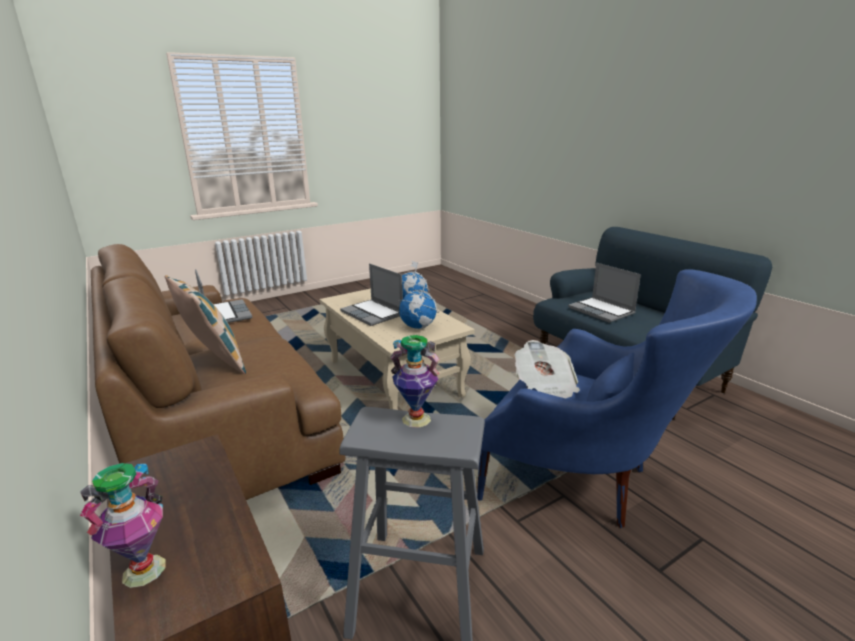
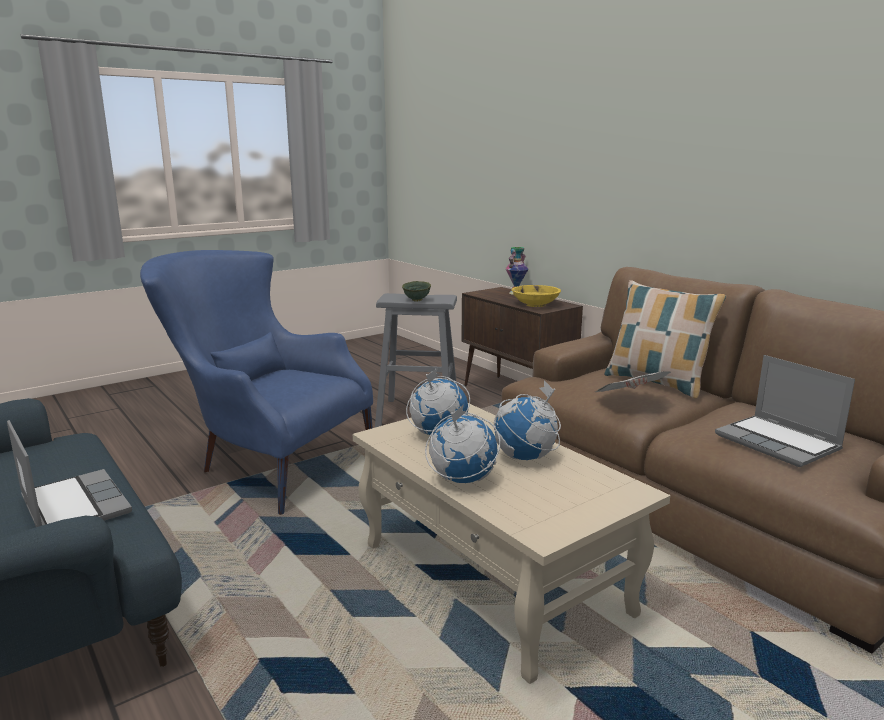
camera: 175 degrees right, 5 degrees down
laptop [340,263,403,326] -> globe [494,380,561,460]
vase [390,335,440,428] -> green bowl [402,281,431,301]
newspaper [515,340,580,398] -> newspaper moved to [595,371,671,392]
none -> yellow bowl [512,285,561,307]

